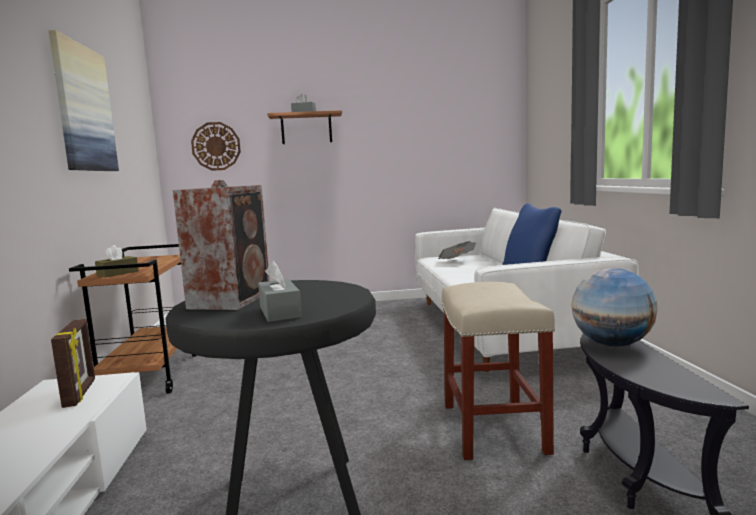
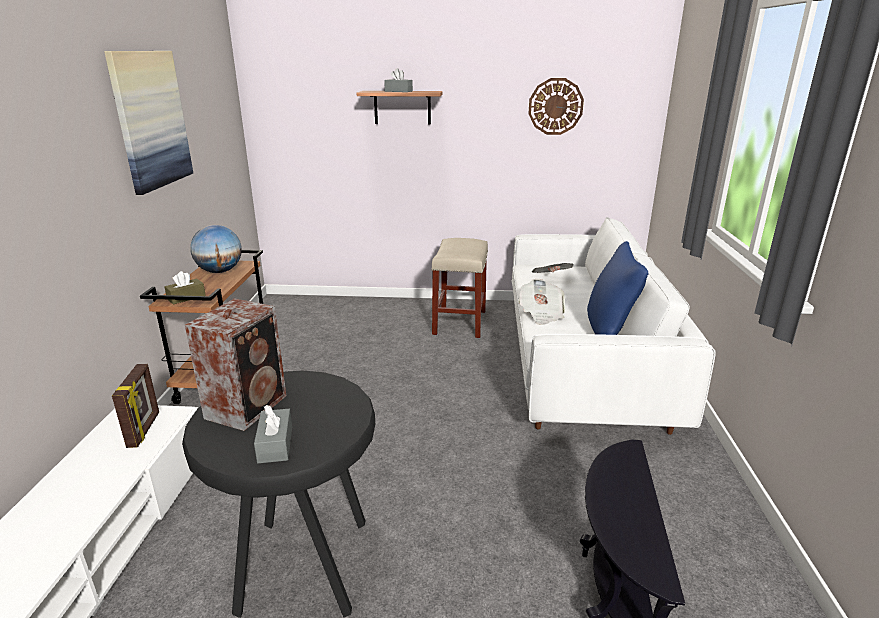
camera: 10 degrees right, 15 degrees up
wall clock [191,122,241,171] -> wall clock moved to [528,78,584,135]
beige stool [441,282,555,460] -> beige stool moved to [431,238,488,338]
globe [572,268,658,347] -> globe moved to [190,225,242,273]
none -> newspaper [518,279,565,325]

